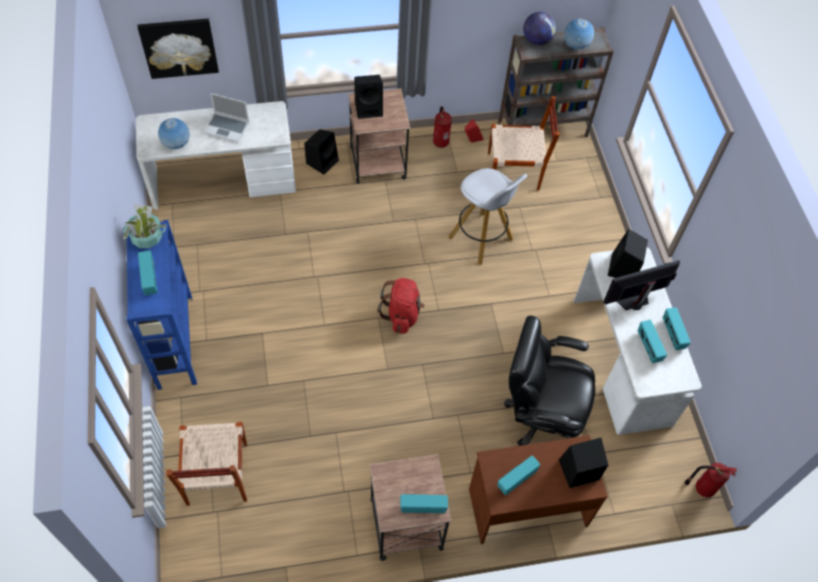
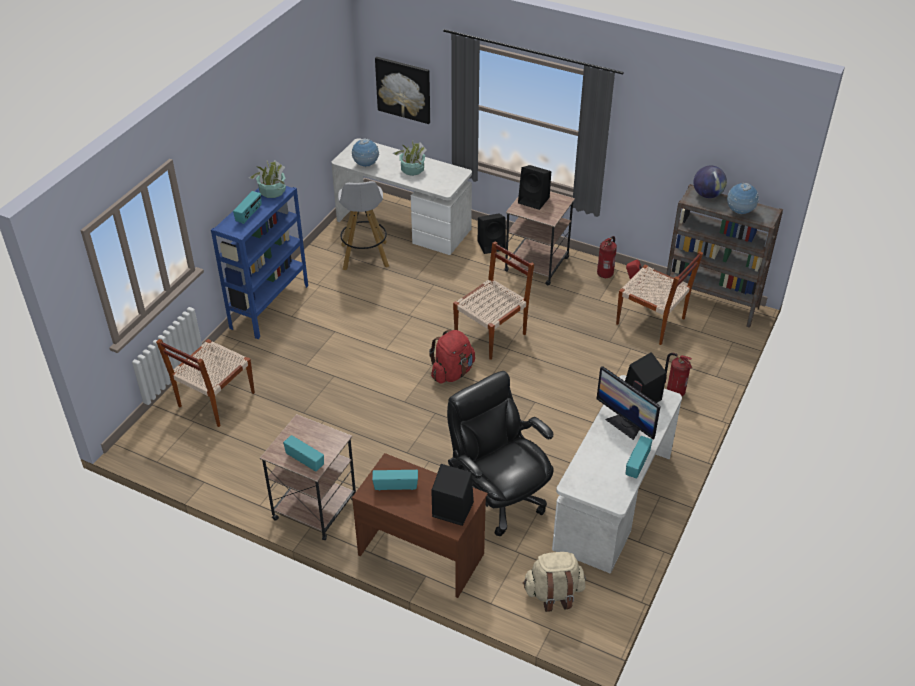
camera: 40 degrees right, 15 degrees down
laptop [203,93,249,142] -> potted plant [392,141,427,176]
white stool [449,168,527,265] -> white stool moved to [338,181,389,270]
monitor [603,260,680,310] -> monitor turned 150 degrees counterclockwise [596,367,661,440]
radio [638,320,667,363] -> none
fire extinguisher [684,463,737,497] -> fire extinguisher moved to [665,353,692,396]
none -> chair [453,242,534,360]
none -> beige backpack [523,552,586,612]

